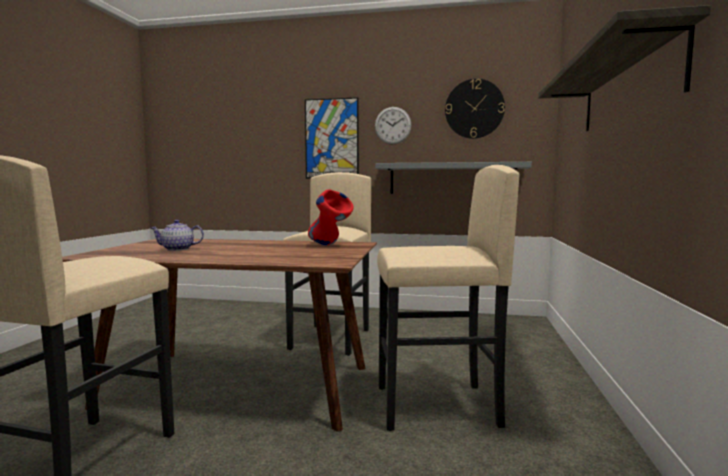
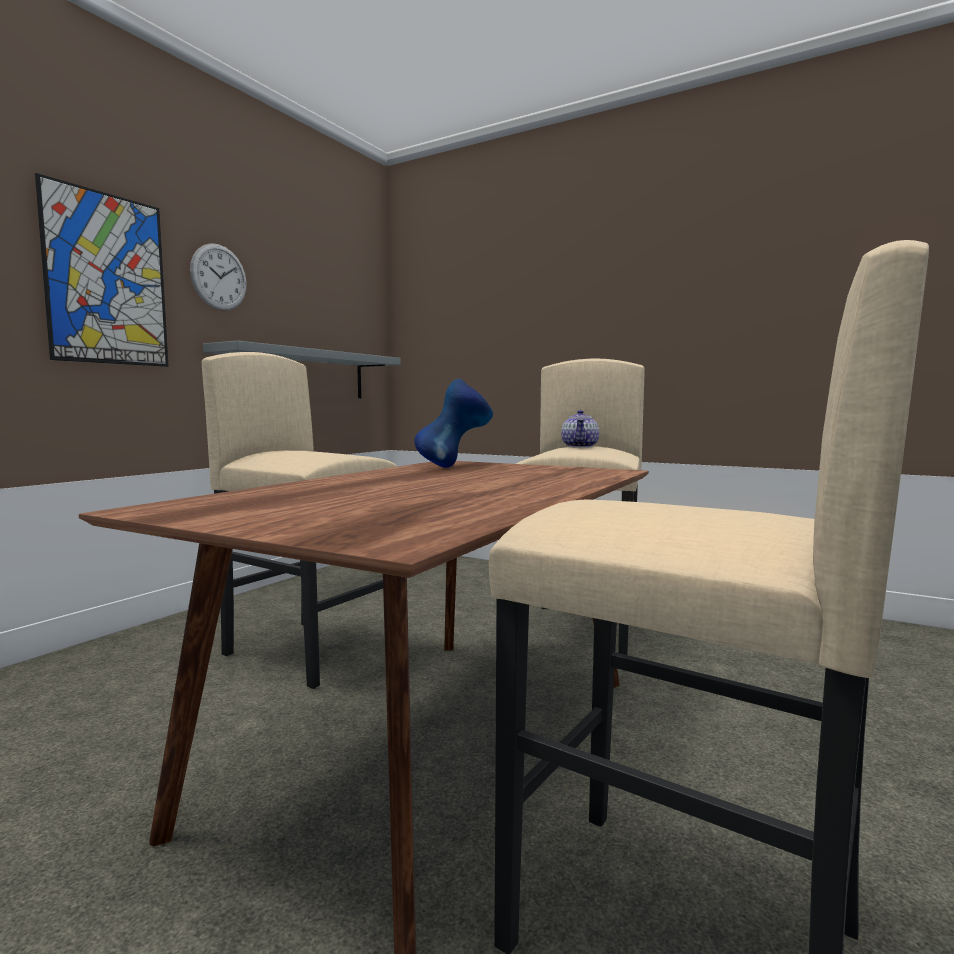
camera: 70 degrees left, 0 degrees up
teapot [151,220,204,251] -> teapot moved to [561,410,599,448]
red vase [308,189,353,245] -> blue vase [414,379,493,468]
wall clock [445,79,505,139] -> none
shelf [538,5,711,131] -> none

